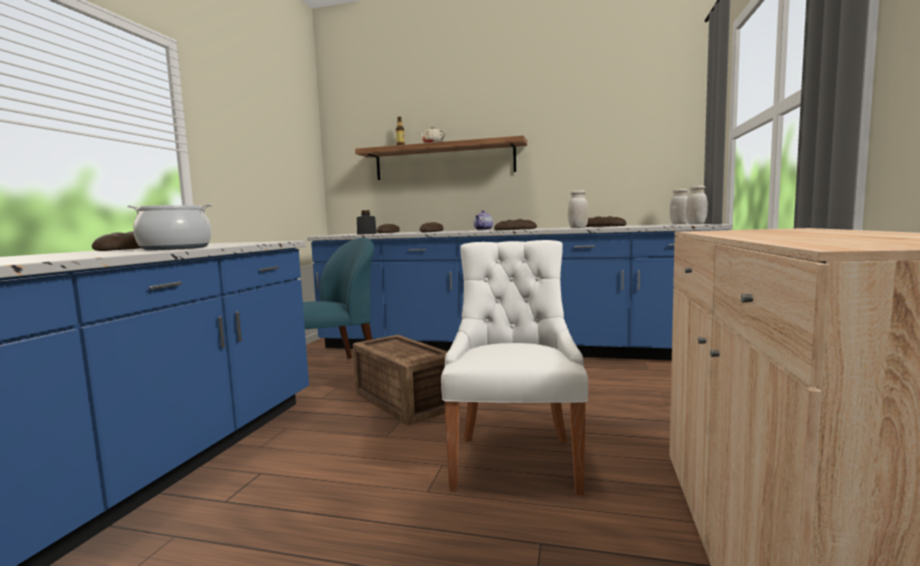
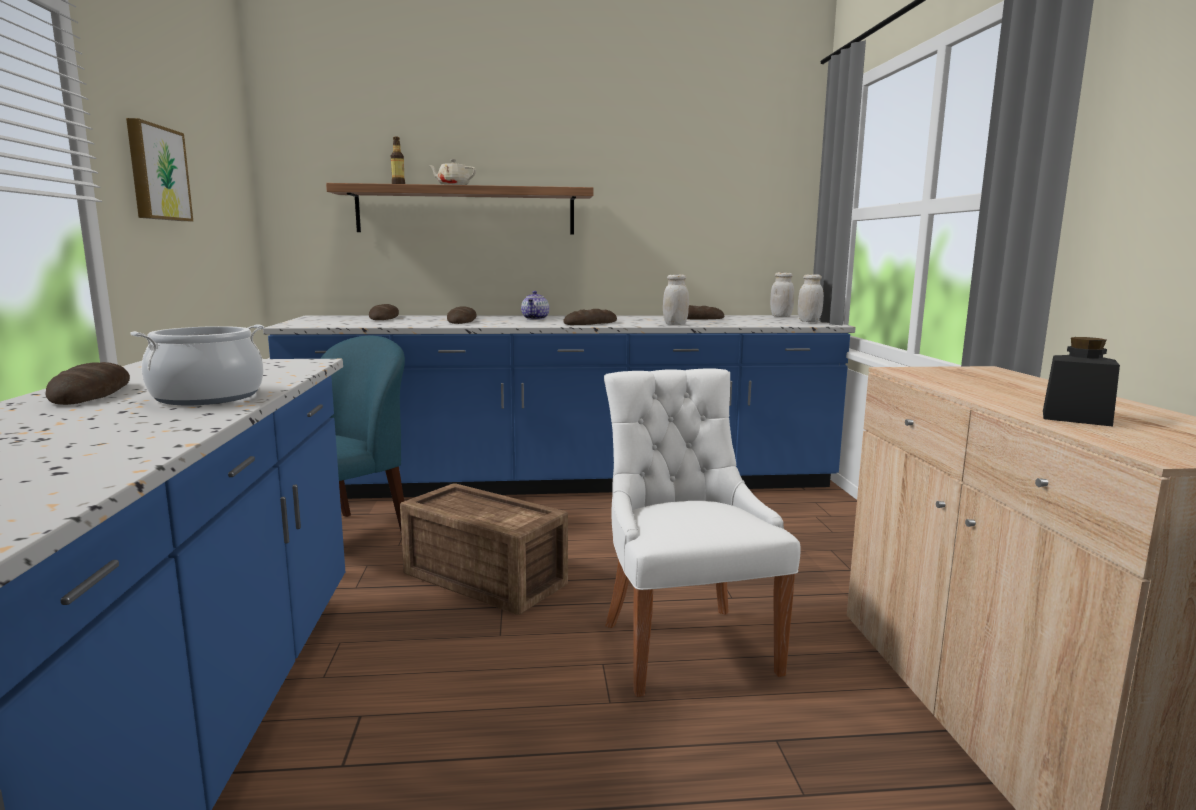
camera: 20 degrees left, 5 degrees up
black jar [357,210,377,234] -> black jar moved to [1043,337,1120,427]
none -> picture [126,118,193,221]

